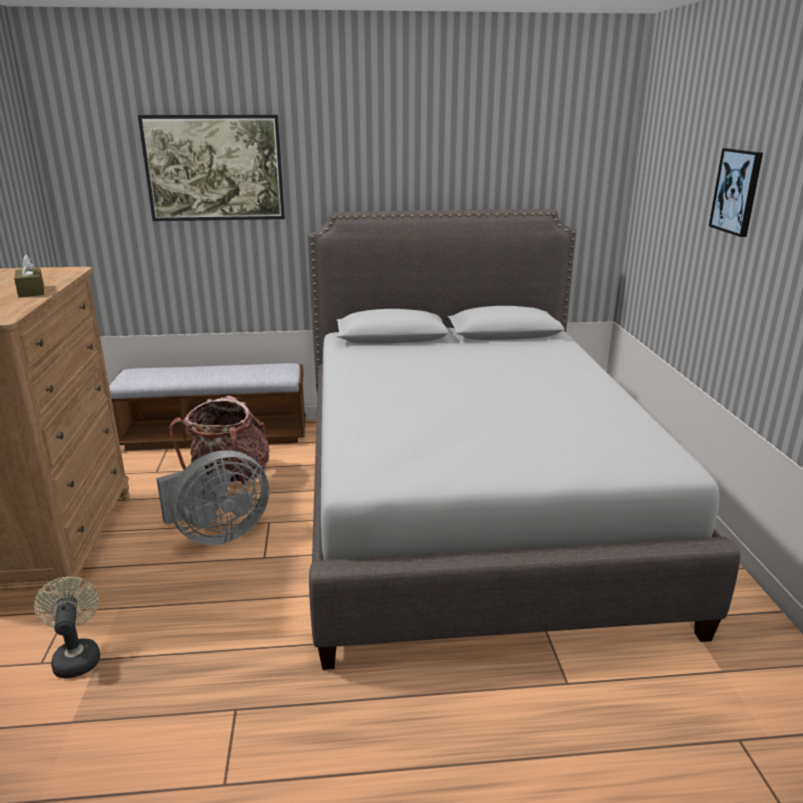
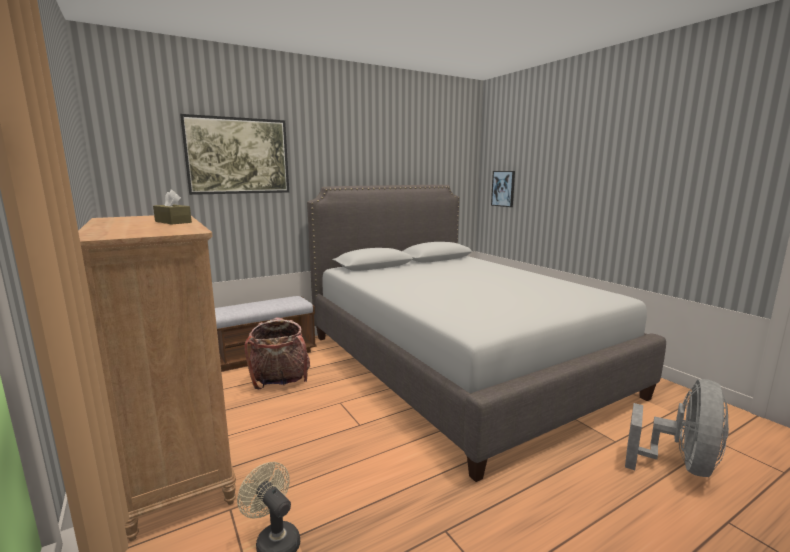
camera: 25 degrees left, 10 degrees down
grey fan [156,450,269,545] -> grey fan moved to [625,379,729,477]
picture [709,148,763,237] -> picture moved to [491,171,515,207]

